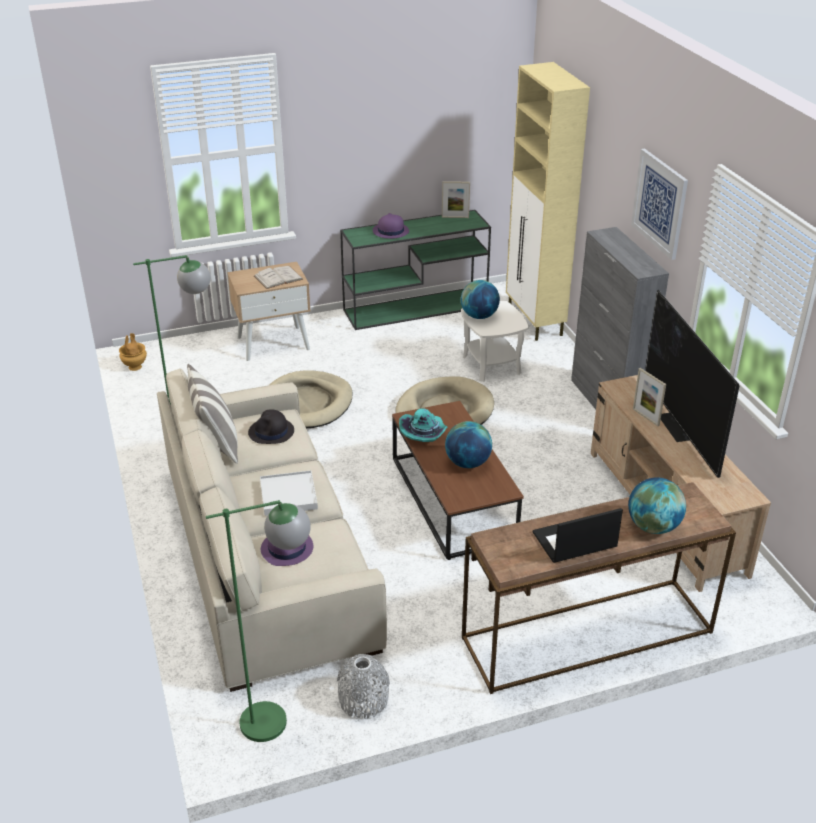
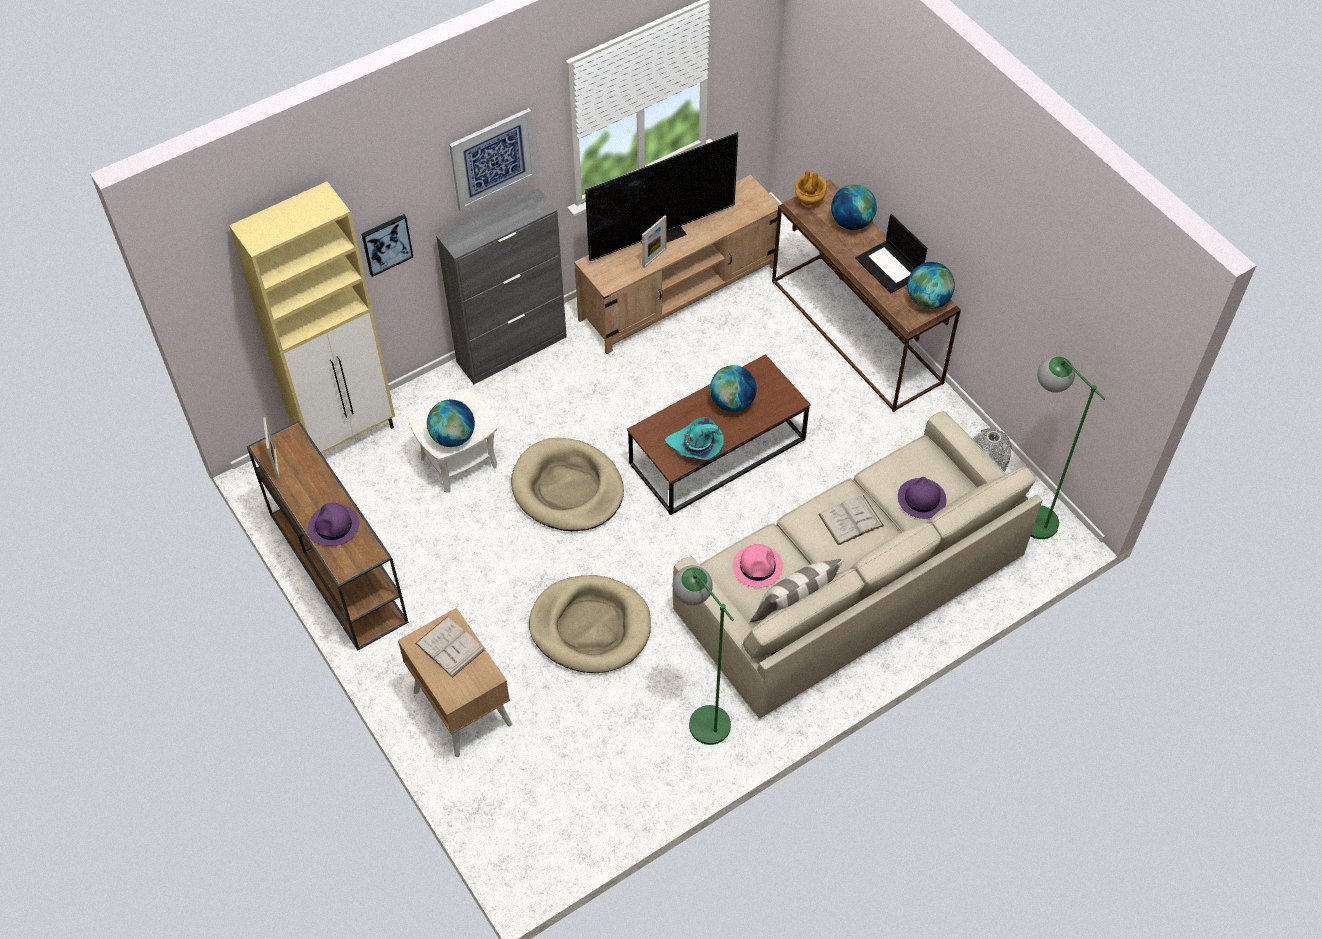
camera: 105 degrees left, 20 degrees up
brown vase [119,333,147,371] -> brown vase moved to [795,170,826,208]
black hat [248,409,294,444] -> pink hat [733,544,783,588]
white tray [260,470,318,516] -> white book [818,495,884,545]
green console table [340,210,491,330] -> brown console table [247,421,408,651]
none -> picture [362,214,413,277]
none -> globe [907,262,955,309]

